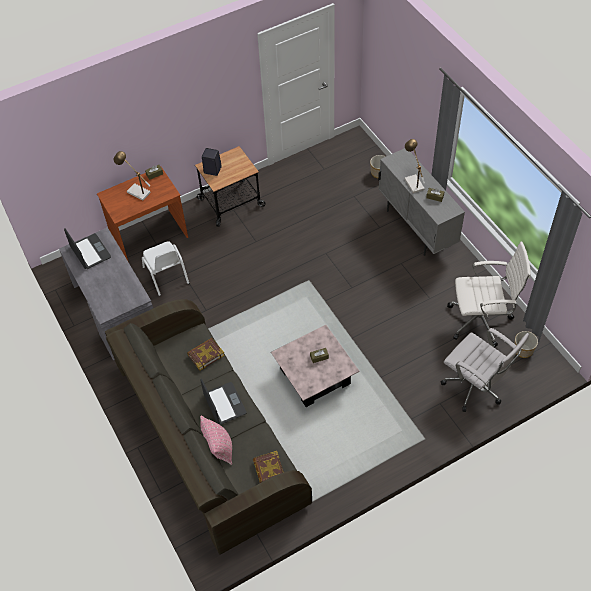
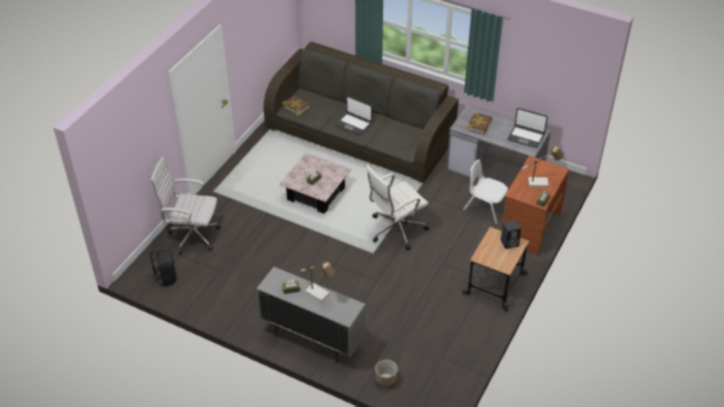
camera: 145 degrees right, 10 degrees down
book [187,338,225,370] -> book moved to [467,112,492,134]
pink pillow [200,416,232,465] -> none
white office chair [447,241,530,347] -> white office chair moved to [366,165,429,250]
planter [514,331,538,358] -> black backpack [150,250,176,286]

